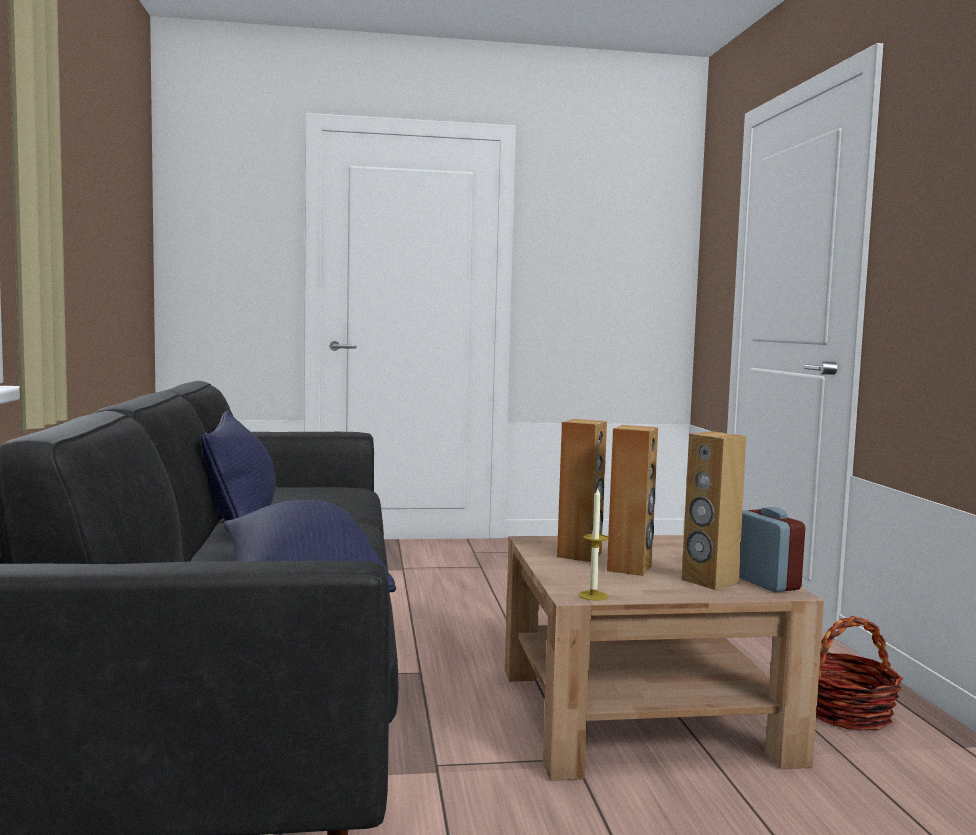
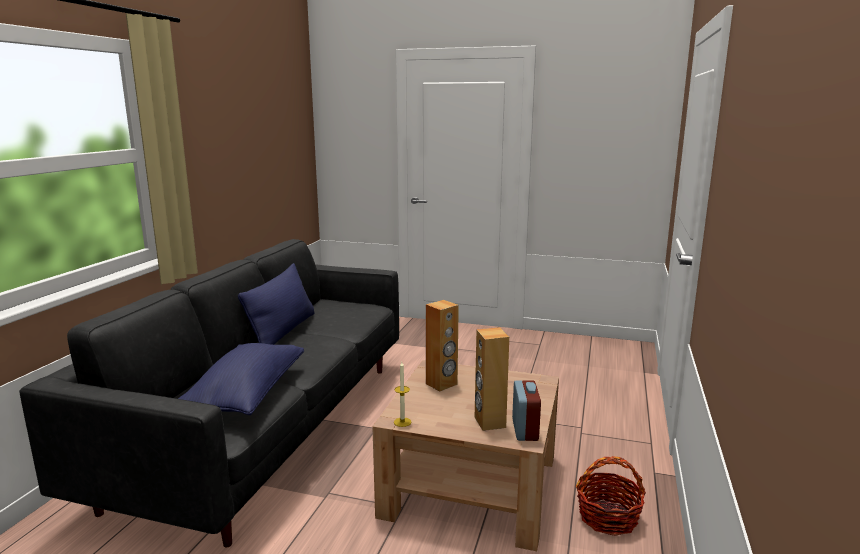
camera: 25 degrees right, 10 degrees up
brown speaker [607,425,658,576] -> none

